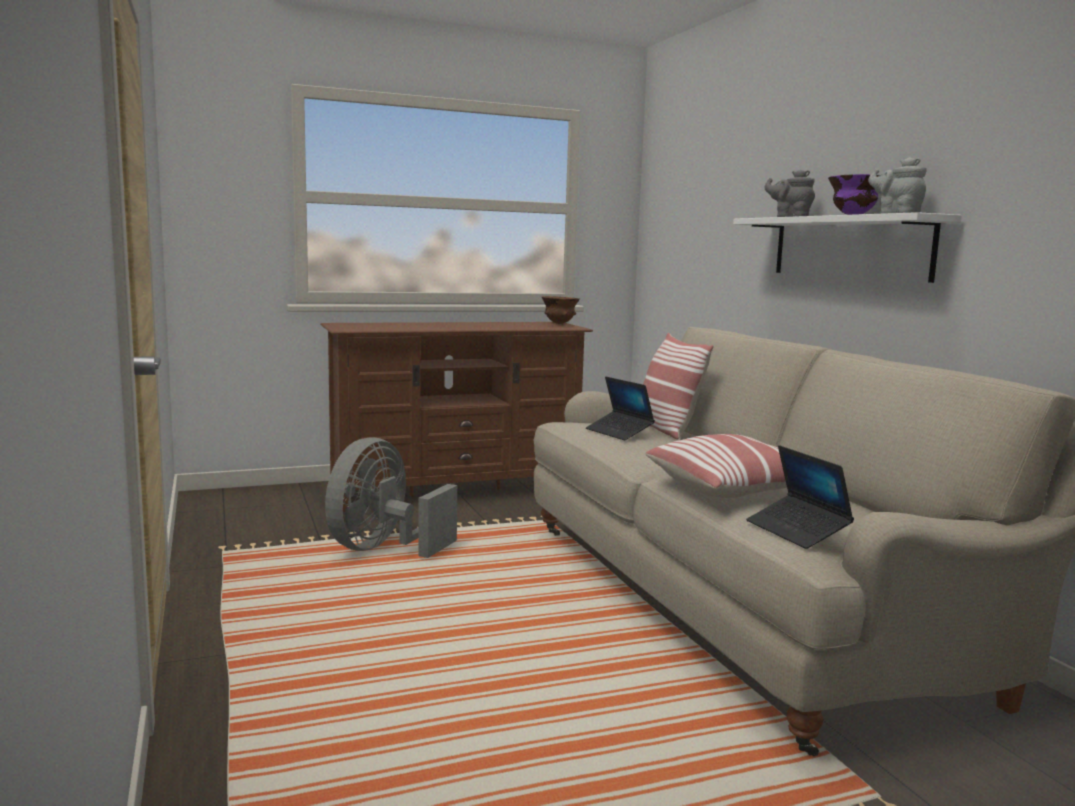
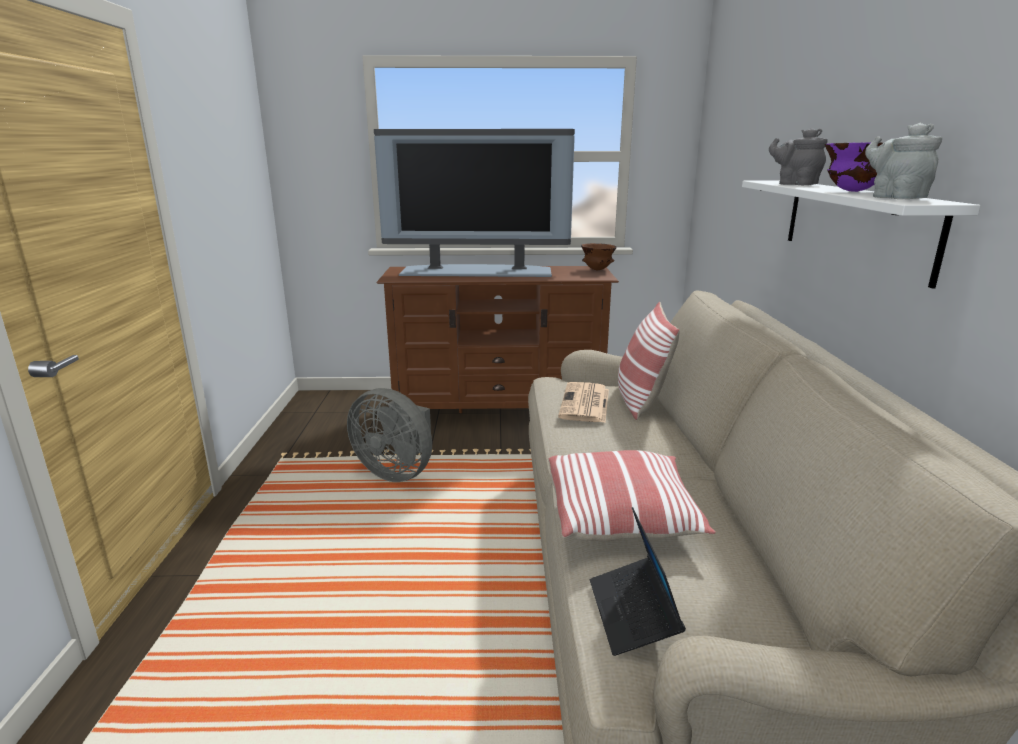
camera: 20 degrees right, 10 degrees up
grey fan [325,437,457,558] -> grey fan turned 105 degrees counterclockwise [347,388,432,482]
laptop [586,377,655,440] -> newspaper [558,382,609,423]
none -> television [374,129,575,277]

